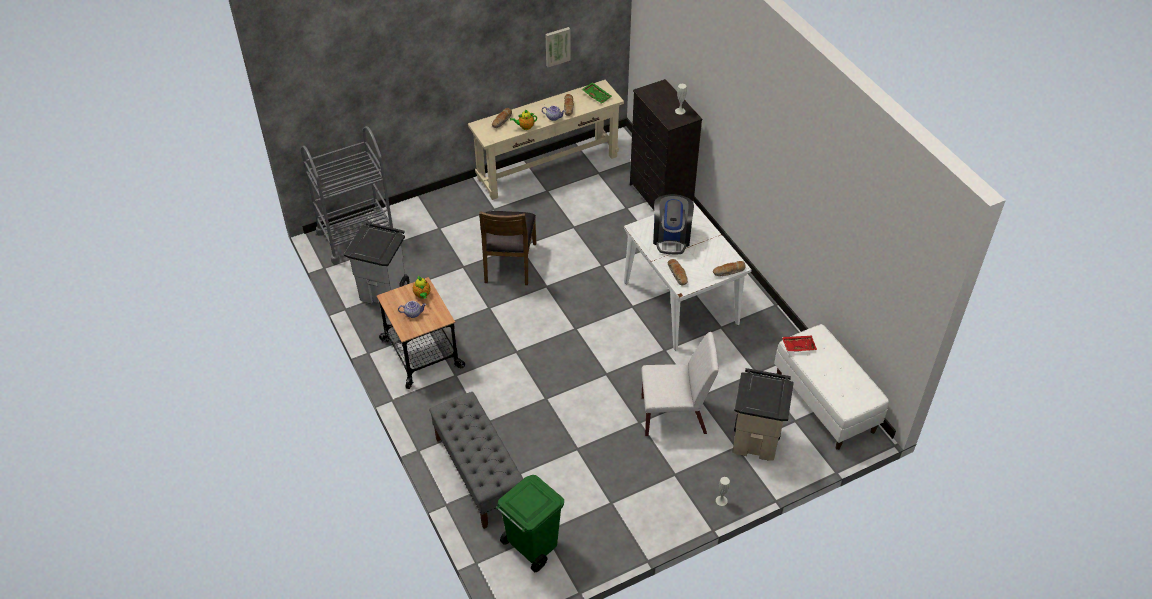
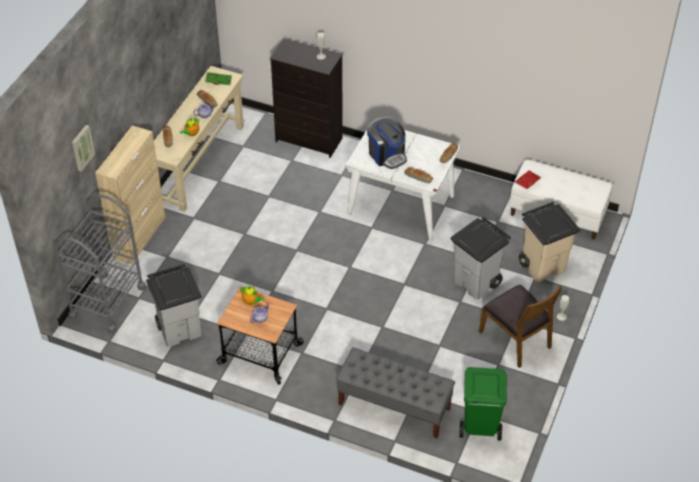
camera: 40 degrees left, 0 degrees up
brown chair [479,211,536,285] -> brown chair moved to [479,285,562,368]
picture [546,27,571,67] -> picture moved to [72,125,95,172]
white chair [641,332,719,436] -> grey trash can [450,217,511,300]
none -> beige cabinet [95,125,165,265]

